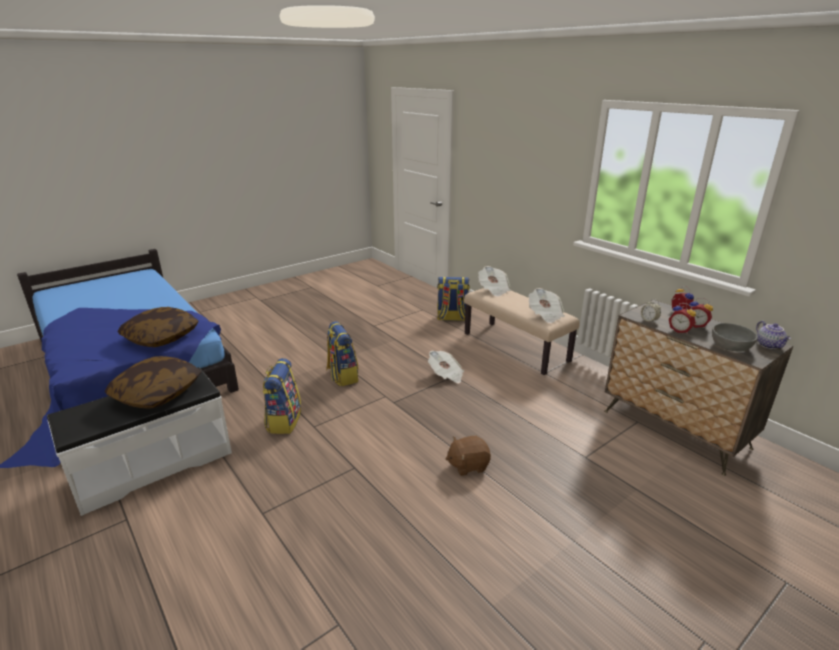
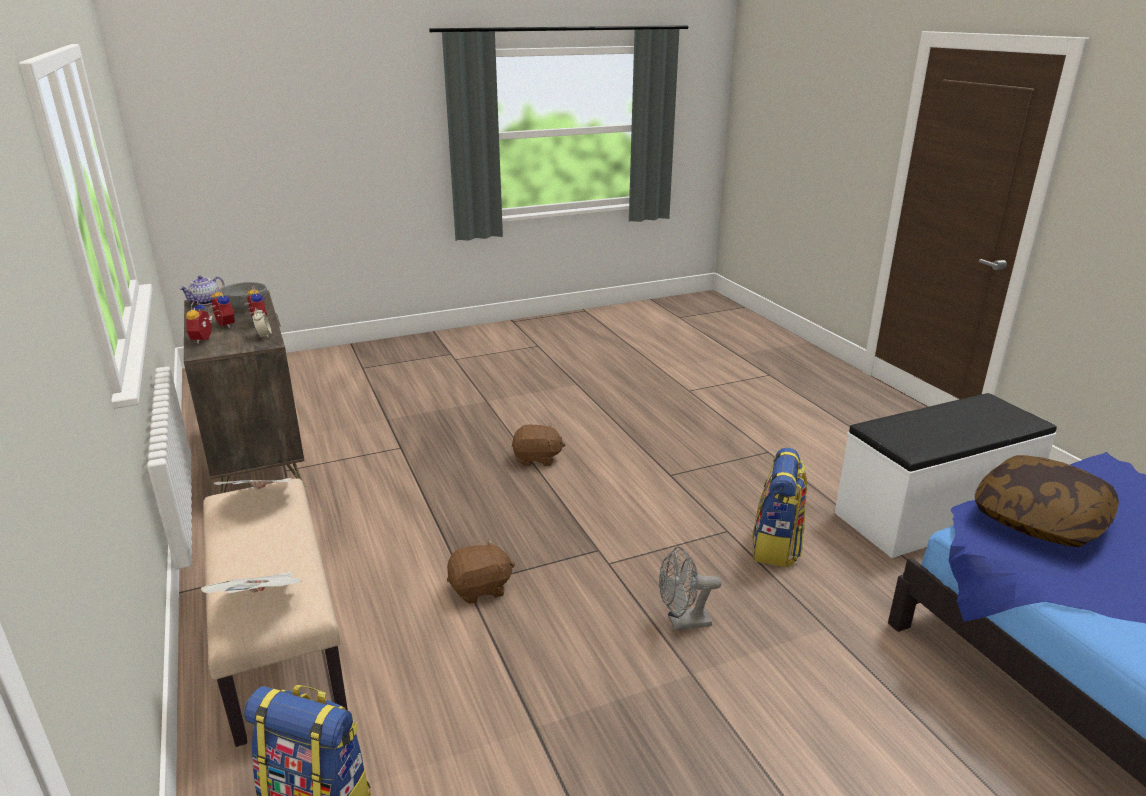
camera: 165 degrees left, 0 degrees up
pillow [105,356,202,409] -> none
backpack [326,321,359,386] -> grey fan [659,547,721,631]
newspaper [428,350,464,383] -> brown plush toy [447,539,515,604]
teapot [756,321,791,349] -> teapot turned 150 degrees counterclockwise [179,276,225,305]

